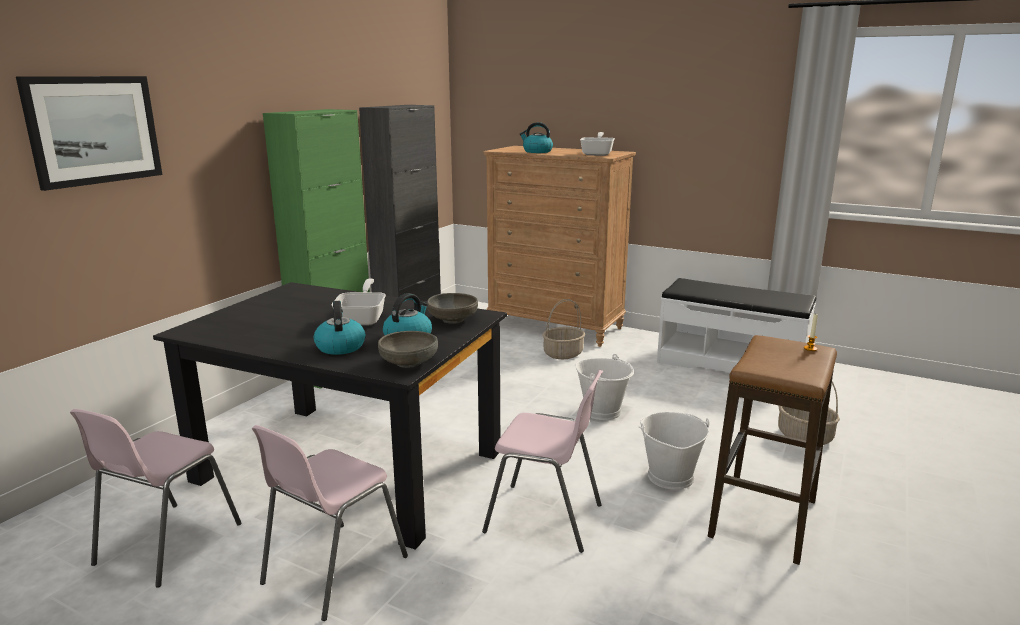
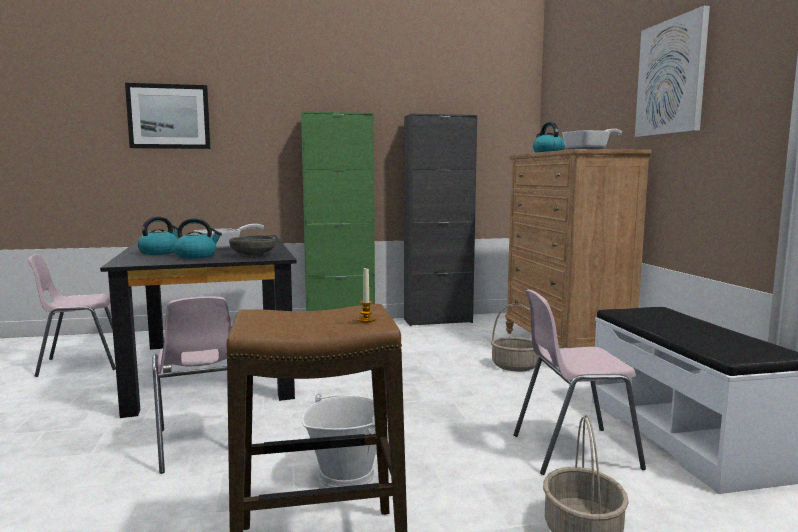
camera: 50 degrees right, 10 degrees down
pink chair [252,425,408,621] -> pink chair moved to [514,289,646,475]
grey bowl [378,331,438,368] -> none
white bucket [576,354,634,420] -> none
none -> picture [635,6,710,137]

